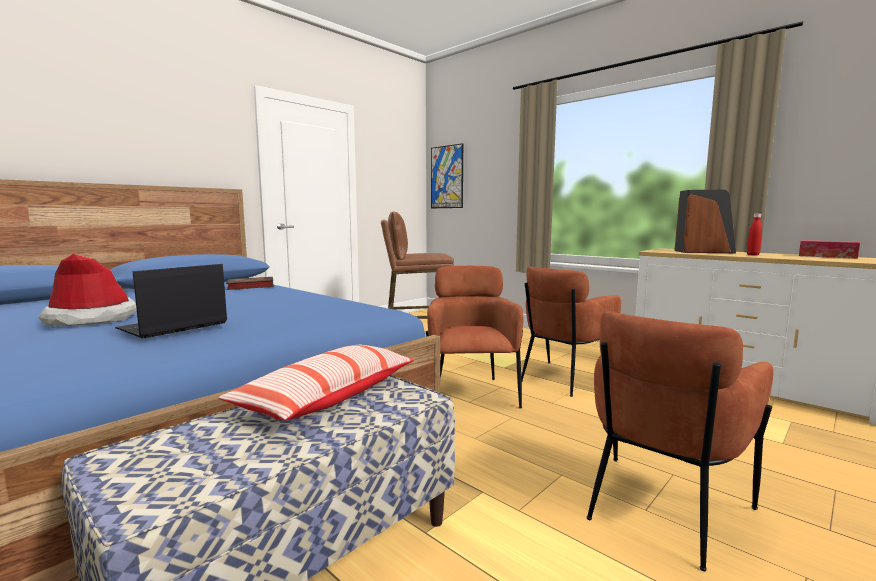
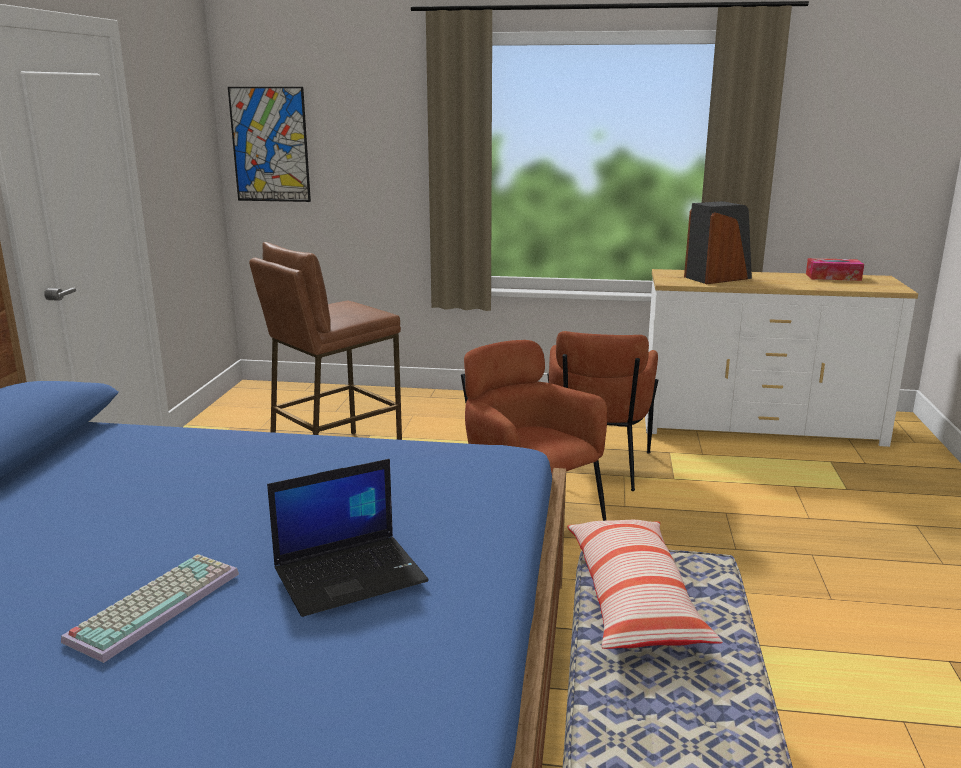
camera: 35 degrees left, 10 degrees up
hat [38,254,137,326] -> keyboard [61,554,239,663]
laptop [115,264,227,339] -> laptop turned 120 degrees counterclockwise [267,459,429,617]
book [226,277,274,290] -> none
brown armchair [587,311,774,571] -> none
red bottle [747,214,762,255] -> none

